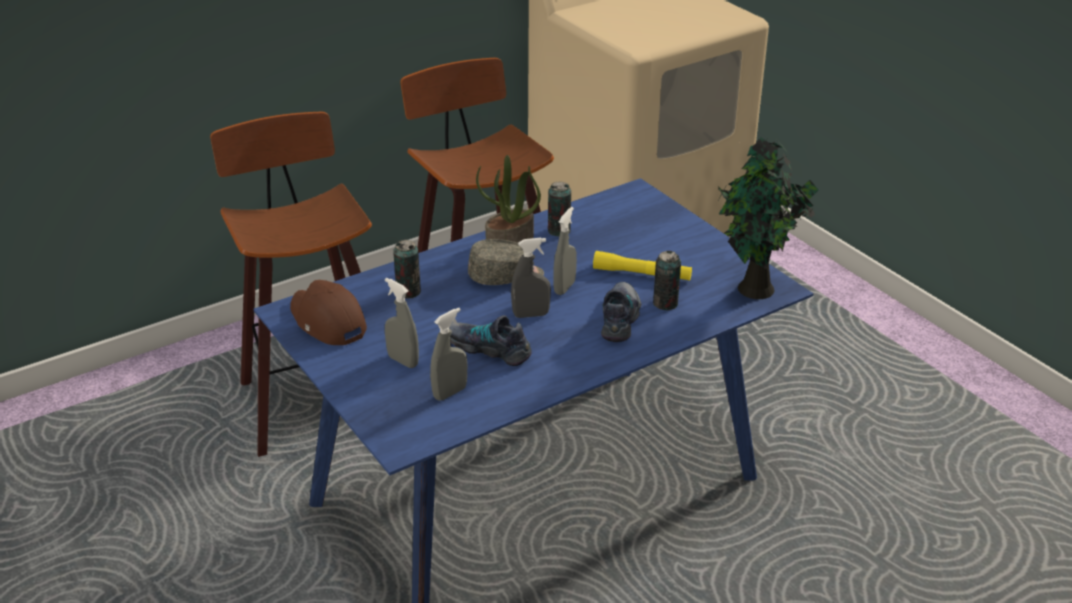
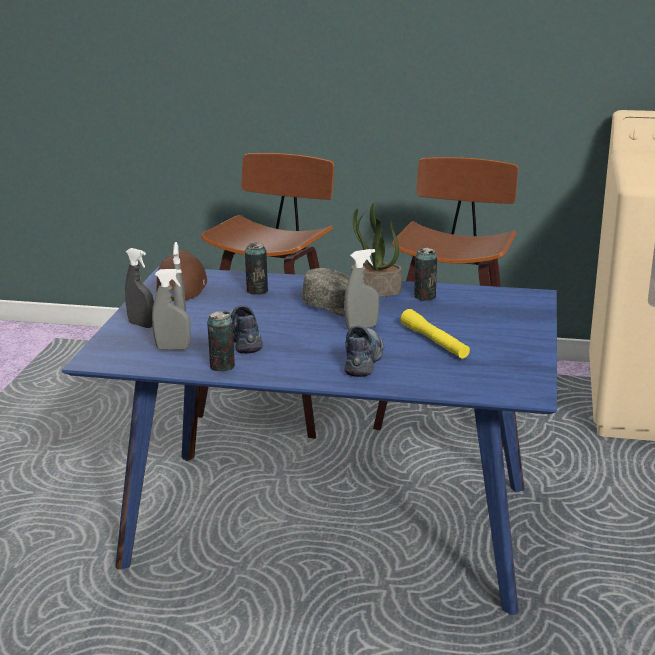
camera: 45 degrees right, 10 degrees down
grey spray bottle [511,238,551,318] -> grey spray bottle moved to [125,248,154,328]
shoe [601,282,641,342] -> shoe turned 45 degrees counterclockwise [344,326,384,377]
can [653,251,681,310] -> can moved to [207,311,235,372]
potted plant [718,137,819,299] -> none

